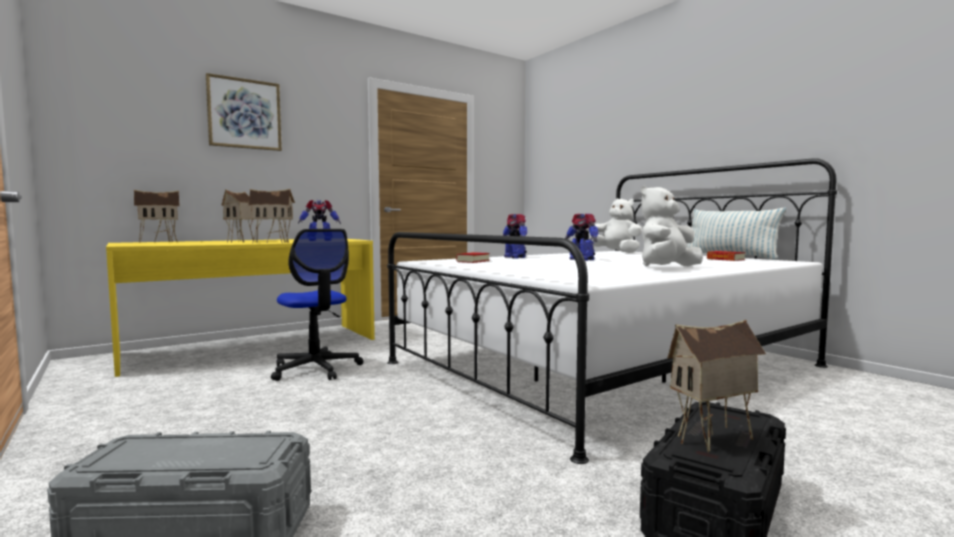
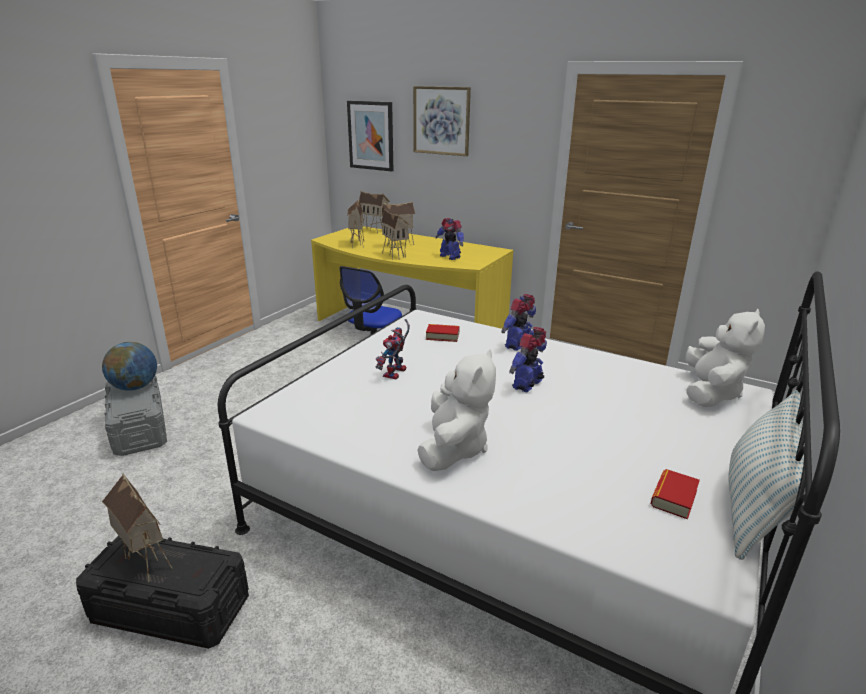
camera: 65 degrees right, 20 degrees up
white plush toy [641,186,703,266] -> white plush toy turned 75 degrees clockwise [417,349,496,471]
none -> globe [102,342,157,391]
none -> picture [347,101,393,171]
none -> toy house [347,199,364,248]
none -> toy robot [376,319,410,379]

